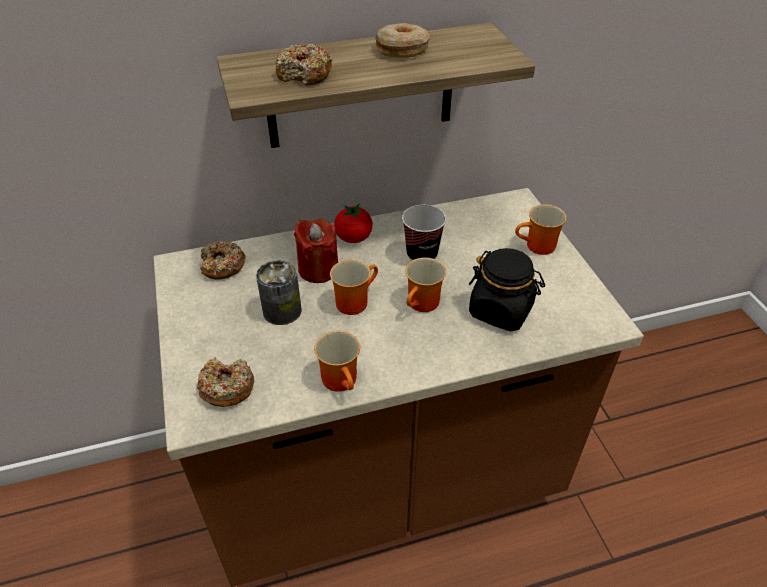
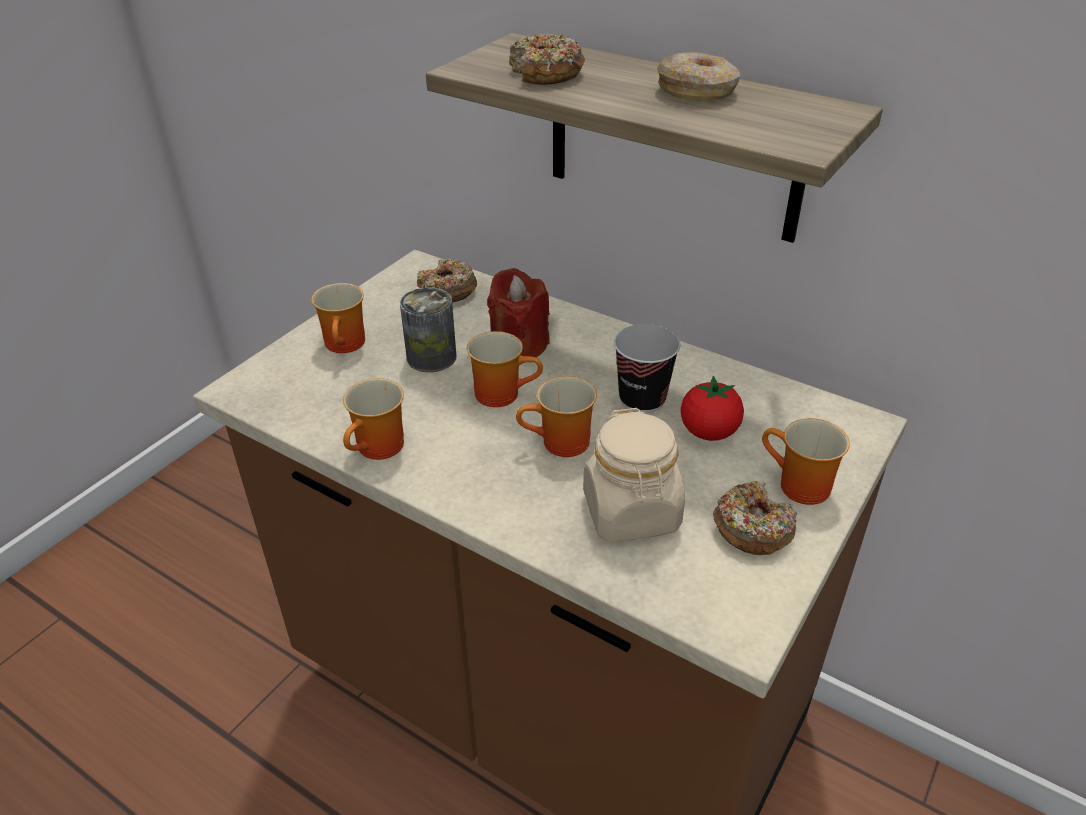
camera: 50 degrees right, 5 degrees down
donut [196,357,254,407] -> donut moved to [713,481,797,555]
tomato [334,204,373,243] -> tomato moved to [680,376,744,441]
black jar [469,248,545,331] -> beige jar [583,408,685,542]
none -> mug [311,283,365,353]

